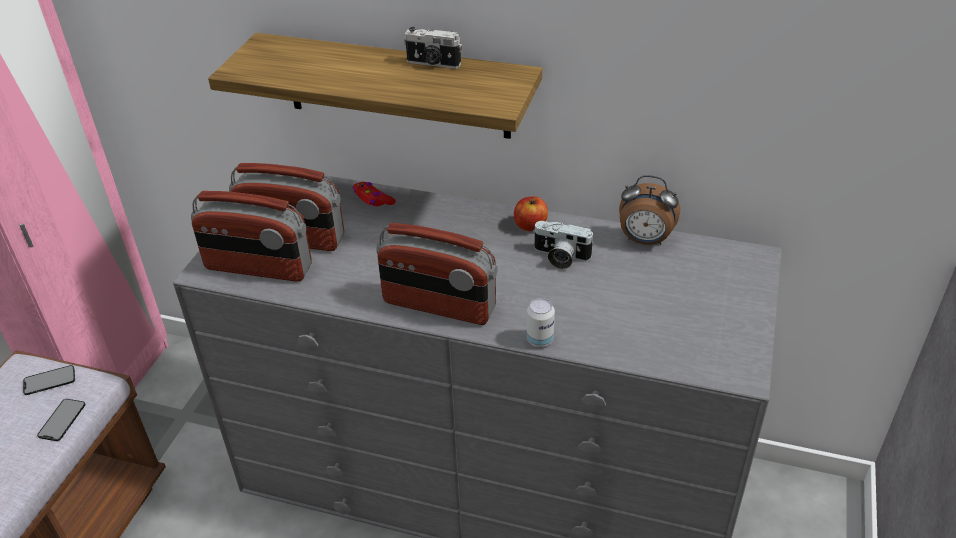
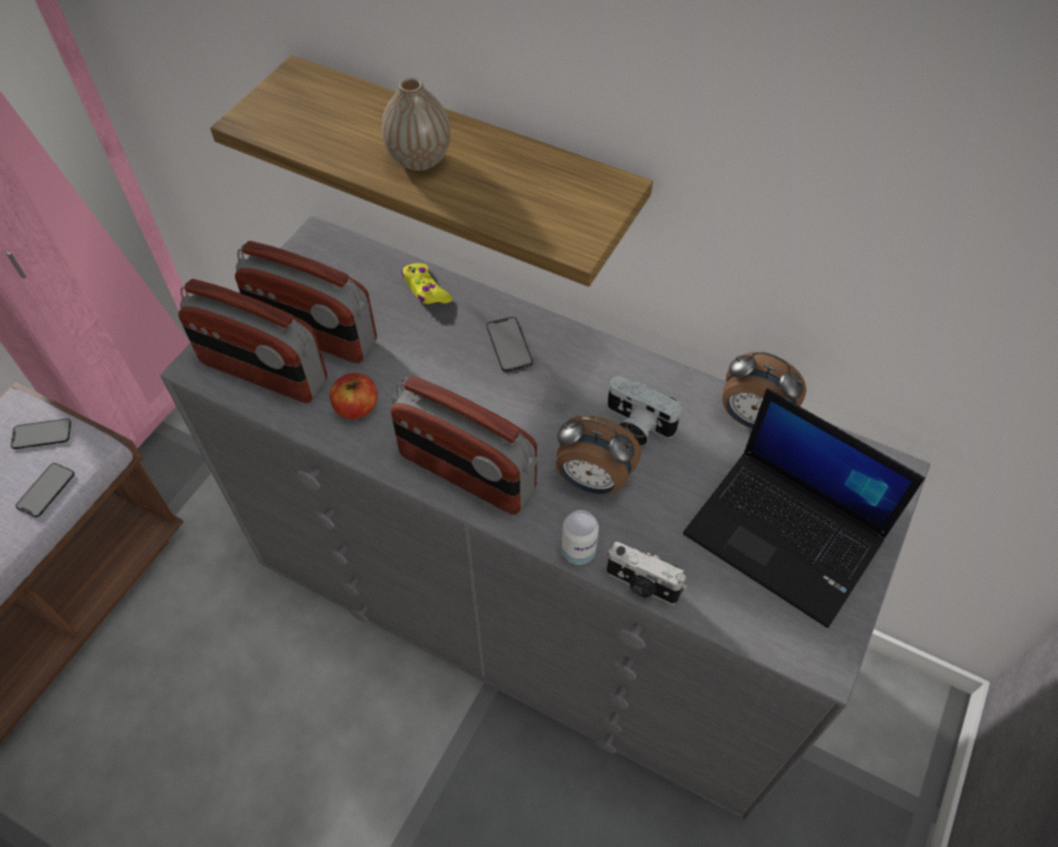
camera: 10 degrees right, 15 degrees up
red game controller [353,182,396,206] -> yellow game controller [402,263,452,304]
camera [404,27,462,69] -> camera moved to [607,542,687,605]
apple [514,196,548,231] -> apple moved to [330,373,378,419]
none -> vase [382,77,450,171]
none -> phone [486,317,533,372]
none -> alarm clock [556,415,641,494]
none -> laptop [683,388,925,628]

